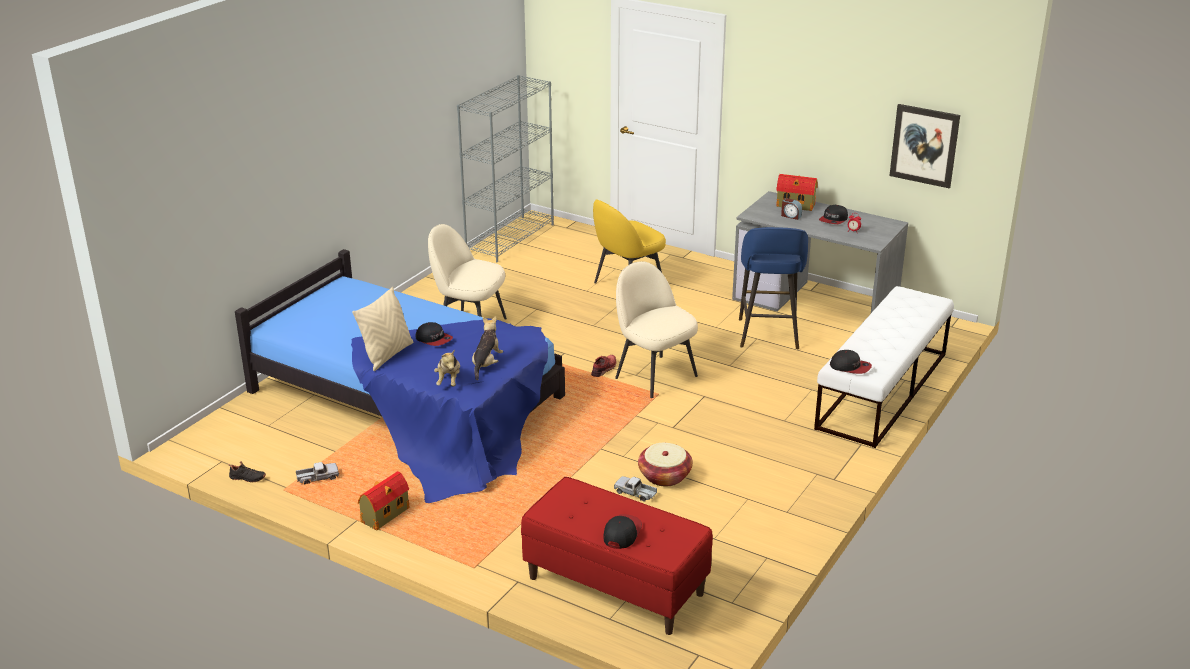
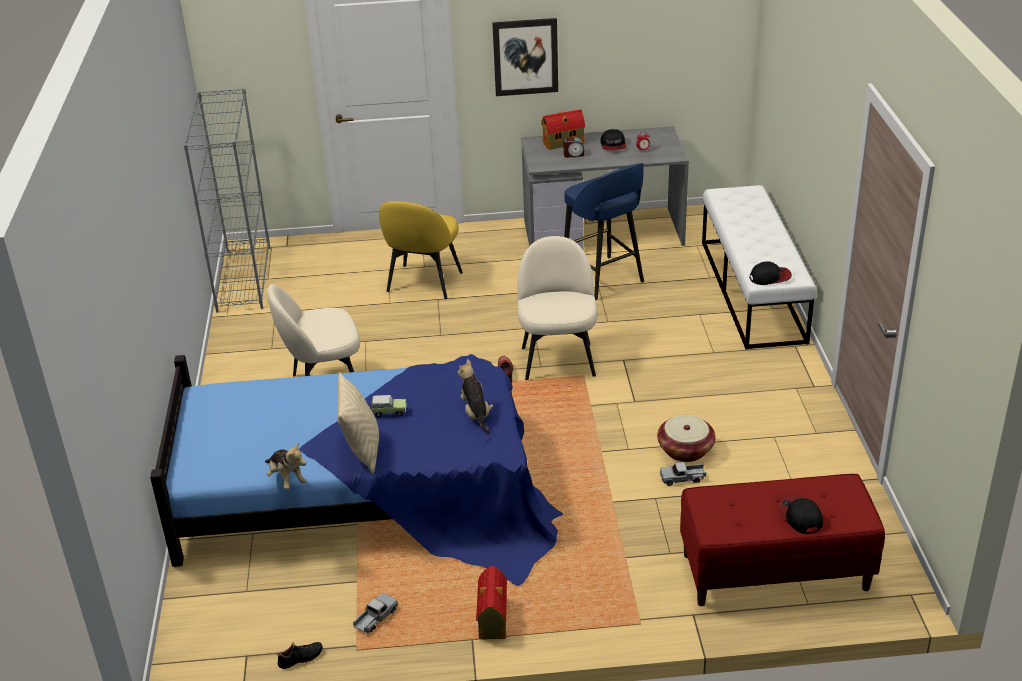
camera: 35 degrees left, 5 degrees up
cap [416,322,453,346] -> toy car [368,395,407,417]
plush toy [434,350,460,387] -> plush toy moved to [265,442,306,489]
beige chair [615,261,698,398] -> beige chair turned 75 degrees clockwise [517,236,597,380]
picture [889,104,960,188] -> picture moved to [492,18,558,96]

